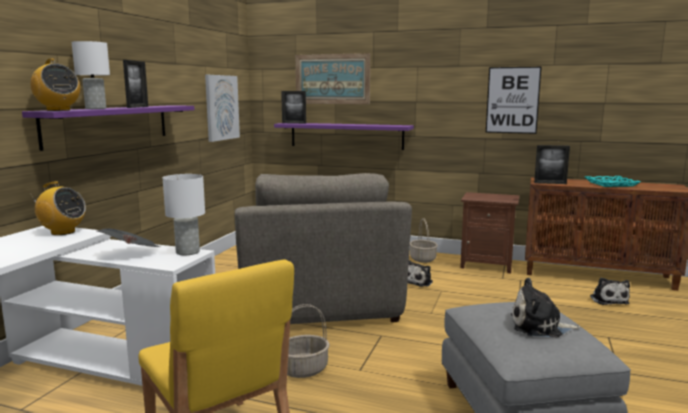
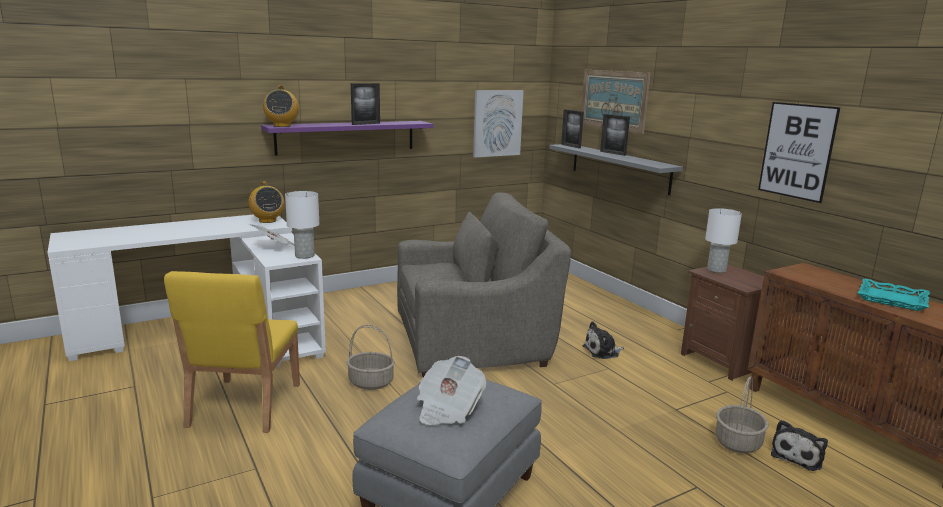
camera: 40 degrees right, 5 degrees up
white table lamp [72,41,110,109] -> white table lamp moved to [705,208,742,273]
grey armchair [235,173,412,324] -> grey armchair turned 135 degrees counterclockwise [397,192,571,377]
purple shelf [274,123,414,150] -> grey shelf [549,144,683,195]
basket [410,218,438,263] -> basket moved to [715,376,768,453]
plush toy [511,278,581,337] -> newspaper [417,356,486,425]
picture frame [534,145,570,184] -> picture frame moved to [600,114,630,156]

